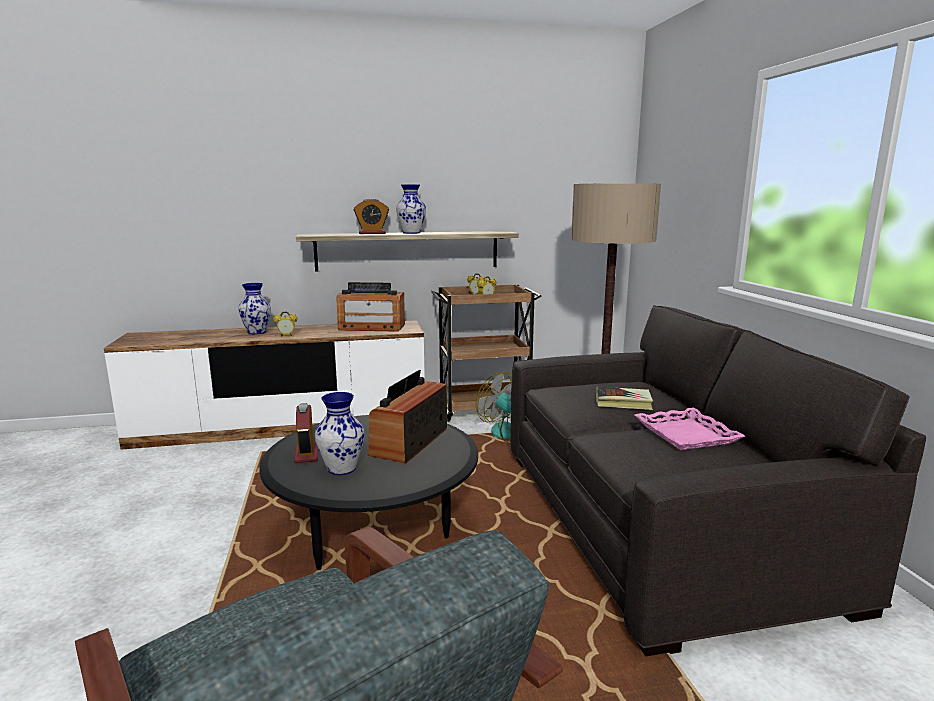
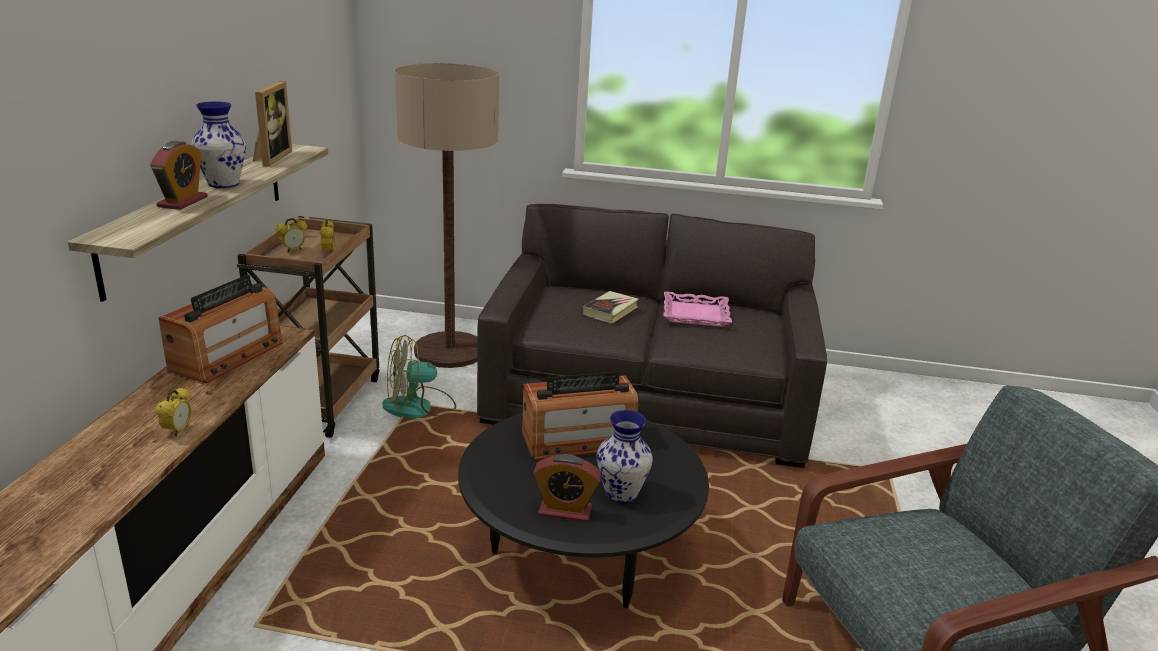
camera: 70 degrees left, 10 degrees up
vase [238,283,271,334] -> none
radio [368,370,447,463] -> radio turned 60 degrees counterclockwise [522,372,638,460]
none -> picture frame [253,81,292,167]

